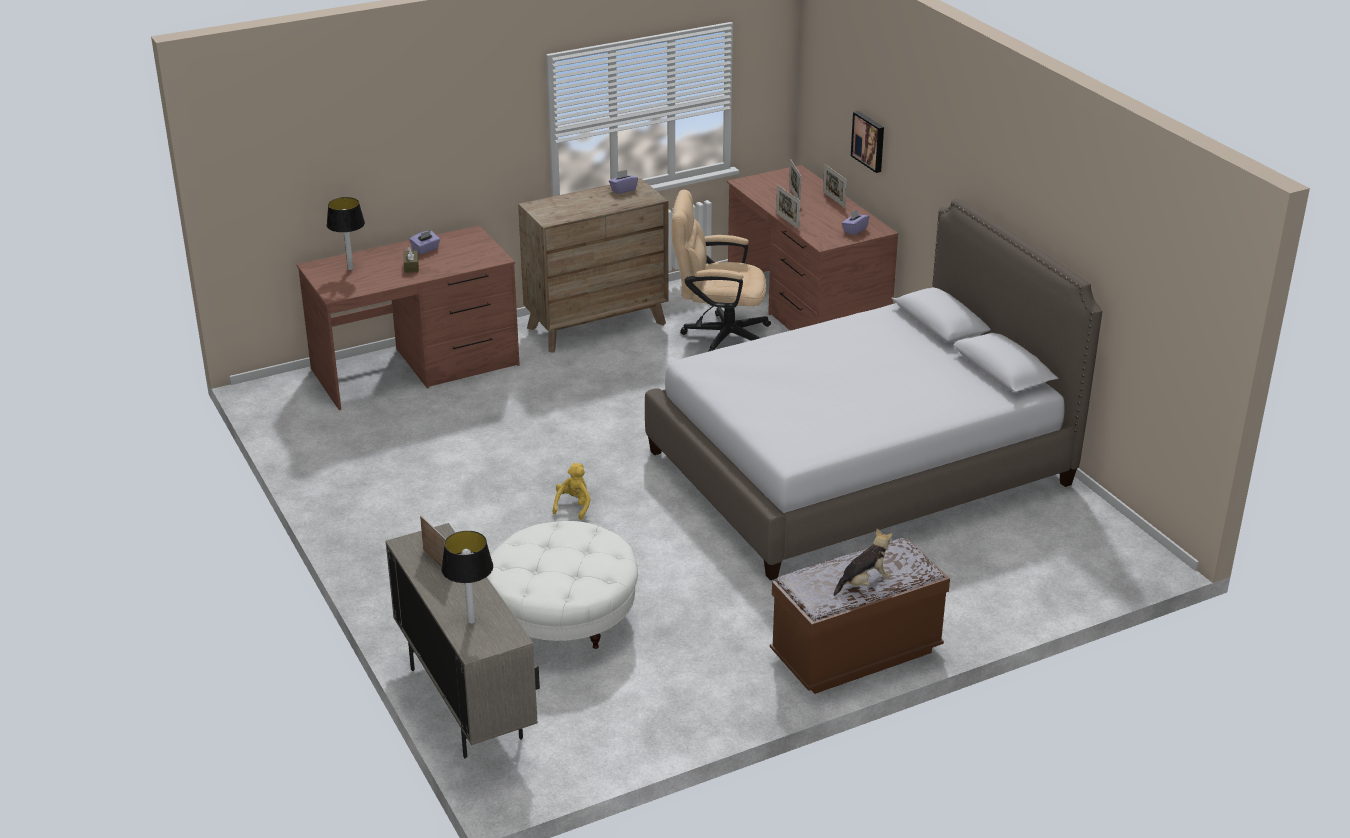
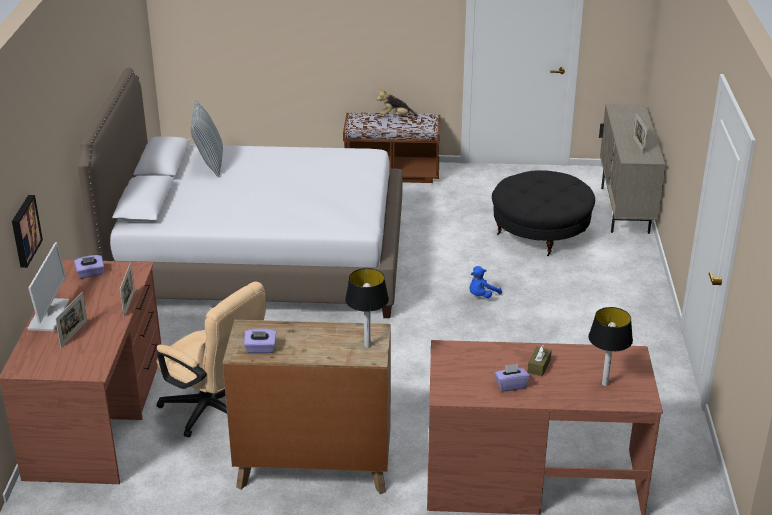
camera: 150 degrees left, 0 degrees up
table lamp [441,531,493,624] -> table lamp moved to [345,268,389,348]
white ottoman [487,521,638,655] -> black ottoman [492,170,595,256]
yellow plush toy [553,463,591,520] -> blue plush toy [470,266,502,298]
picture frame [823,164,847,208] -> monitor [27,242,70,331]
none -> pillow [191,100,223,177]

